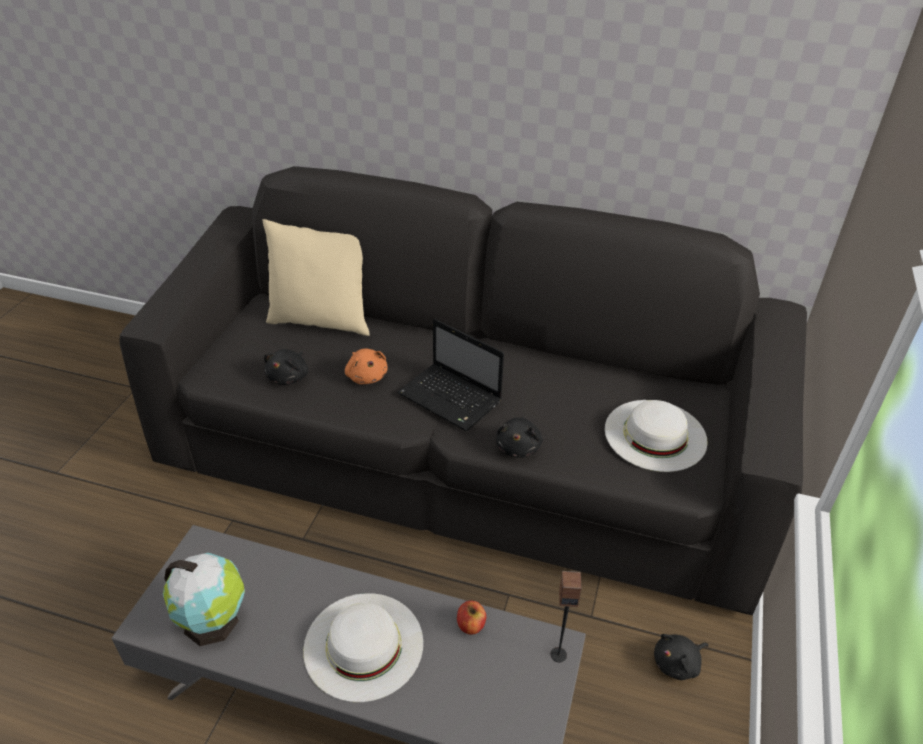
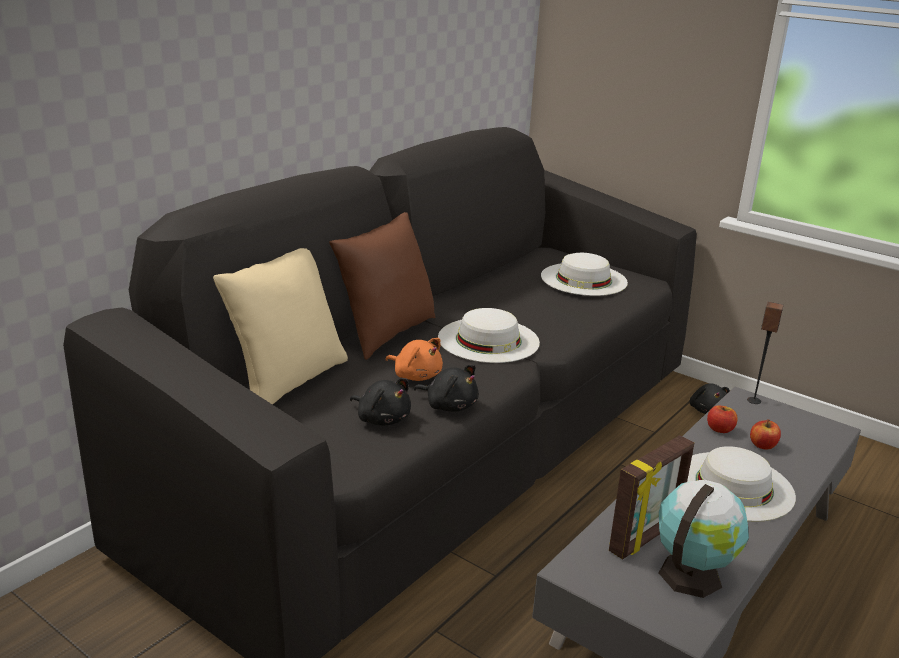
camera: 70 degrees left, 15 degrees down
orange plush toy [345,348,388,384] -> orange plush toy turned 45 degrees clockwise [385,338,443,381]
laptop [397,318,504,431] -> white hat [438,308,540,363]
black plush toy [496,416,543,458] -> black plush toy moved to [414,365,479,412]
none -> brown pillow [329,212,435,360]
none -> picture frame [609,435,694,559]
none -> apple [750,420,781,450]

